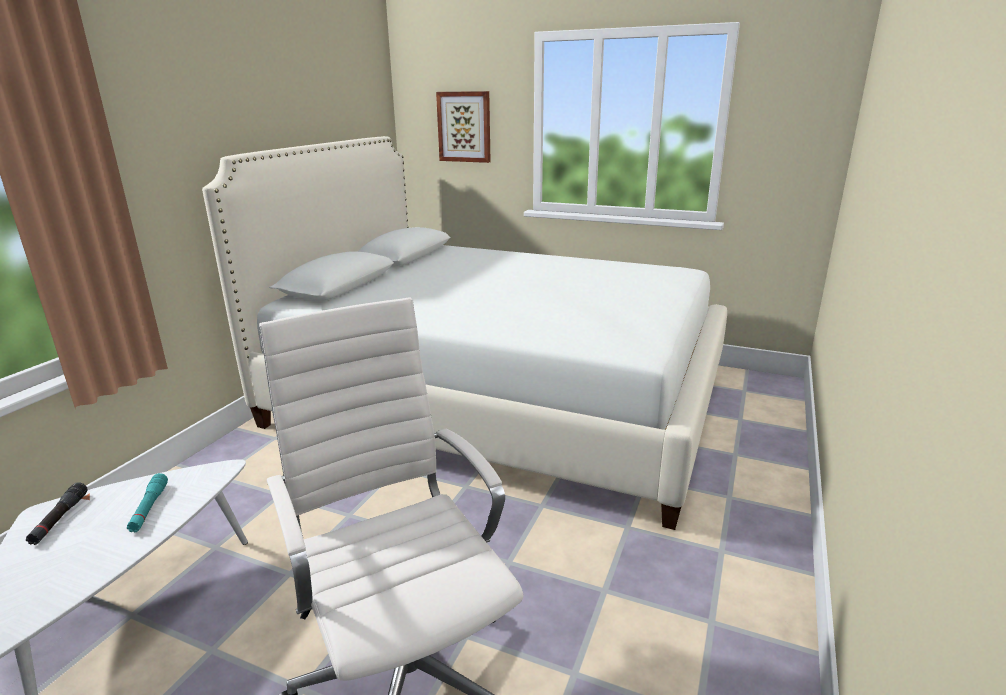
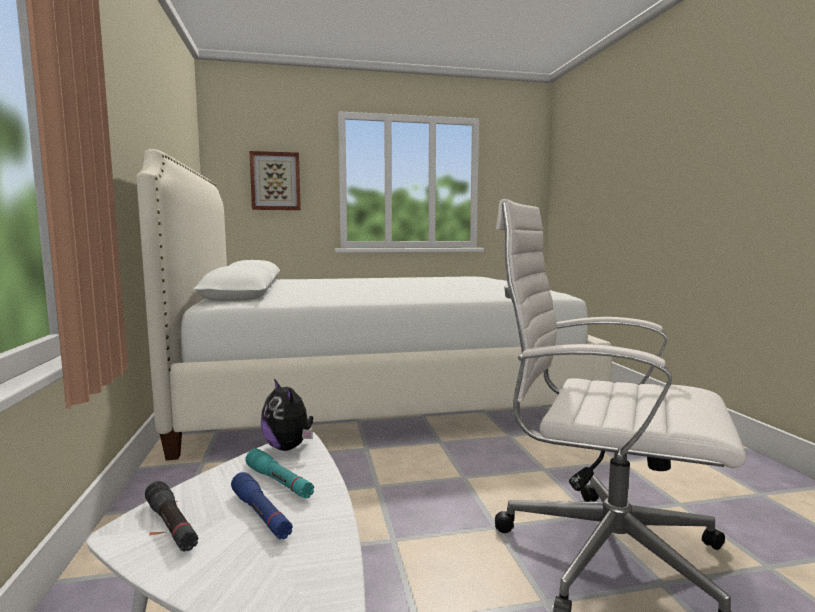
camera: 35 degrees left, 15 degrees down
none -> blue flashlight [231,472,293,539]
none -> plush toy [261,378,313,451]

